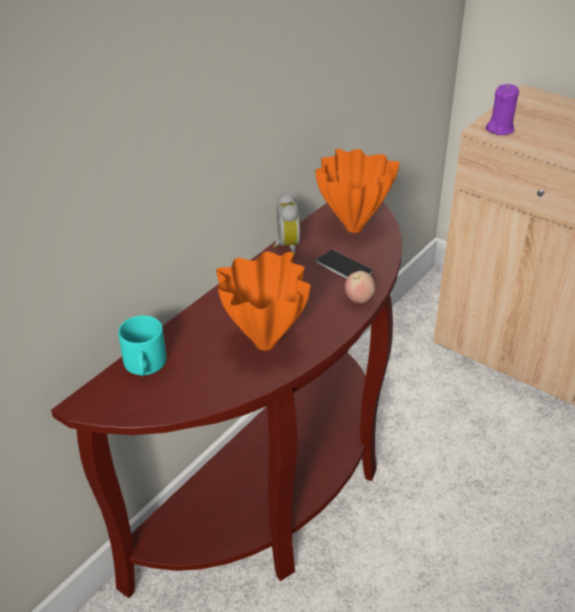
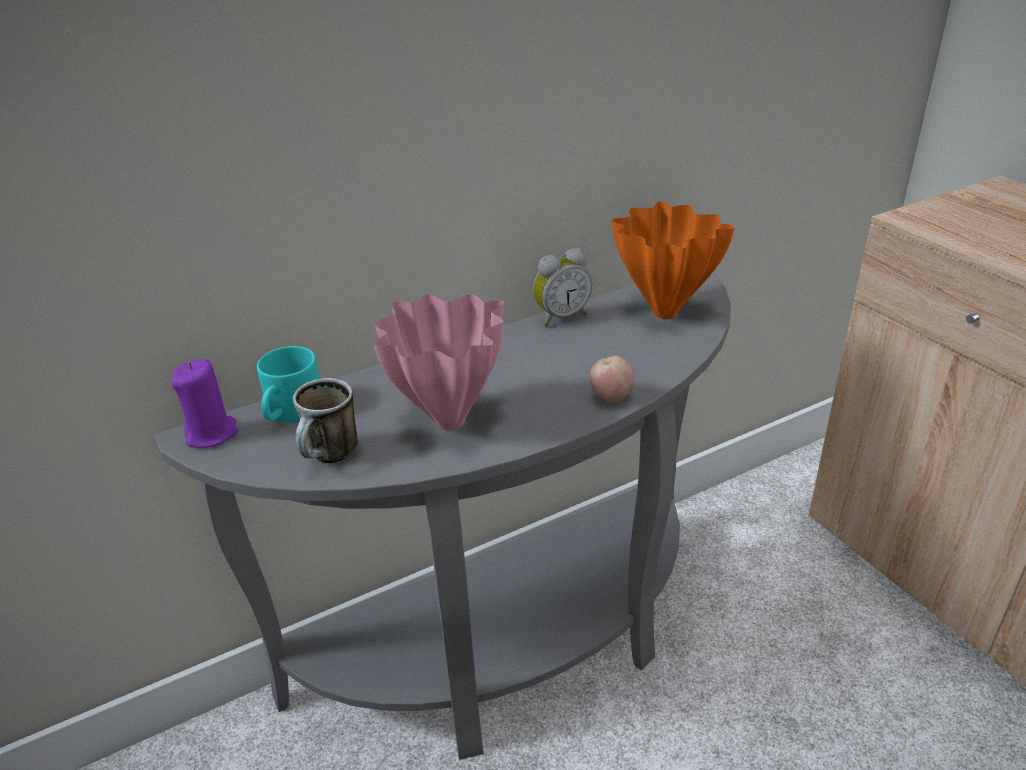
camera: 25 degrees right, 5 degrees down
brown console table [51,202,402,598] -> grey console table [155,271,731,759]
orange vase [216,251,311,350] -> pink vase [373,294,504,430]
alarm clock [274,192,300,255] -> alarm clock turned 45 degrees clockwise [533,248,592,327]
phone [316,250,373,279] -> none
purple candle [486,84,519,135] -> purple candle moved to [172,359,238,448]
none -> mug [293,378,358,463]

